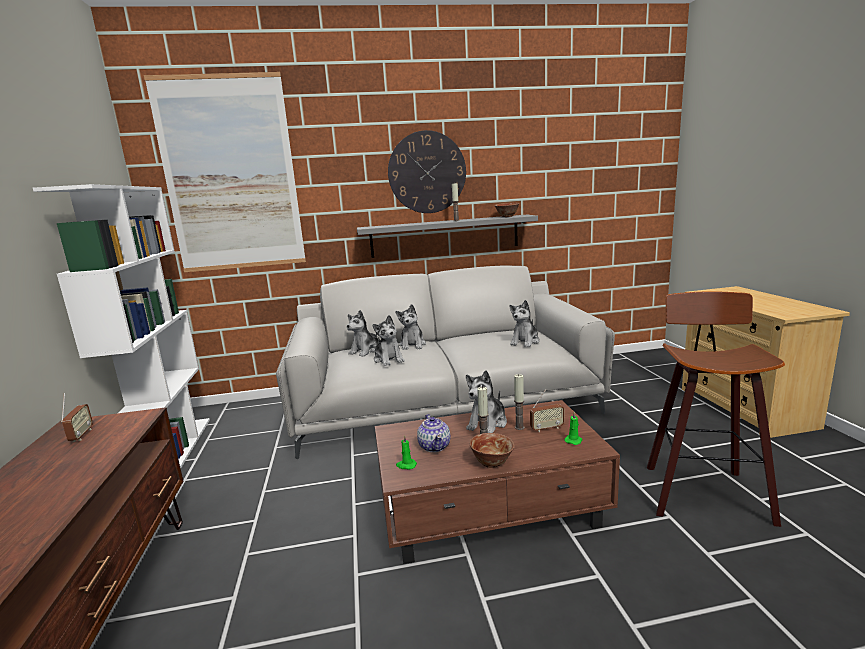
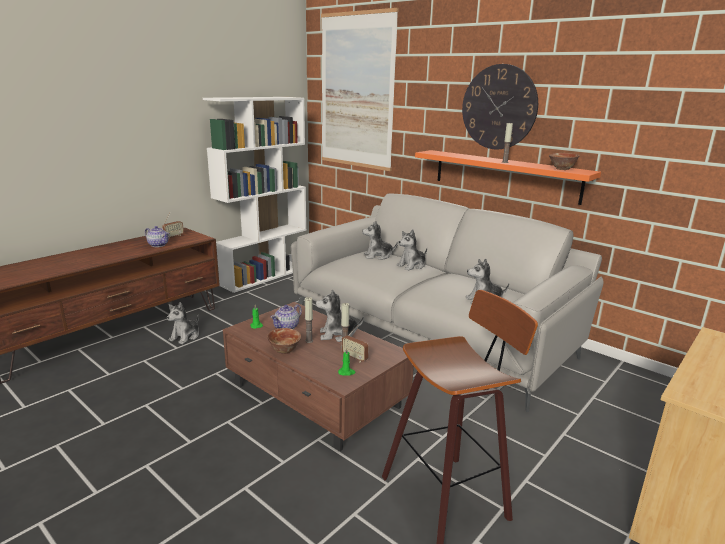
camera: 50 degrees right, 5 degrees up
grey shelf [357,215,538,258] -> orange shelf [415,150,601,205]
plush toy [372,315,405,366] -> plush toy moved to [167,302,199,344]
none -> teapot [145,226,169,247]

